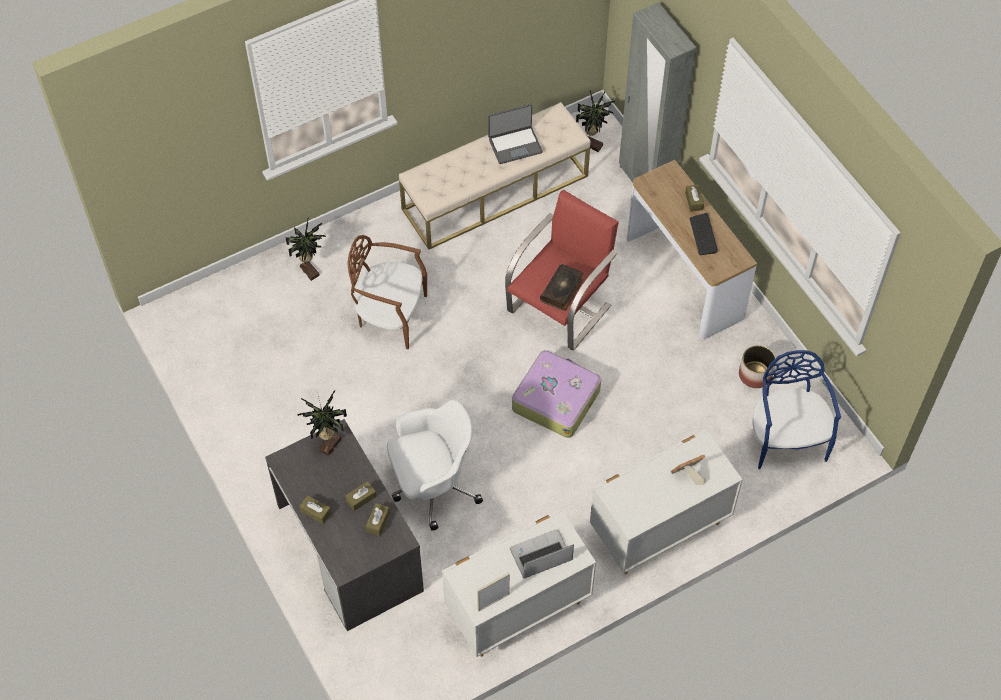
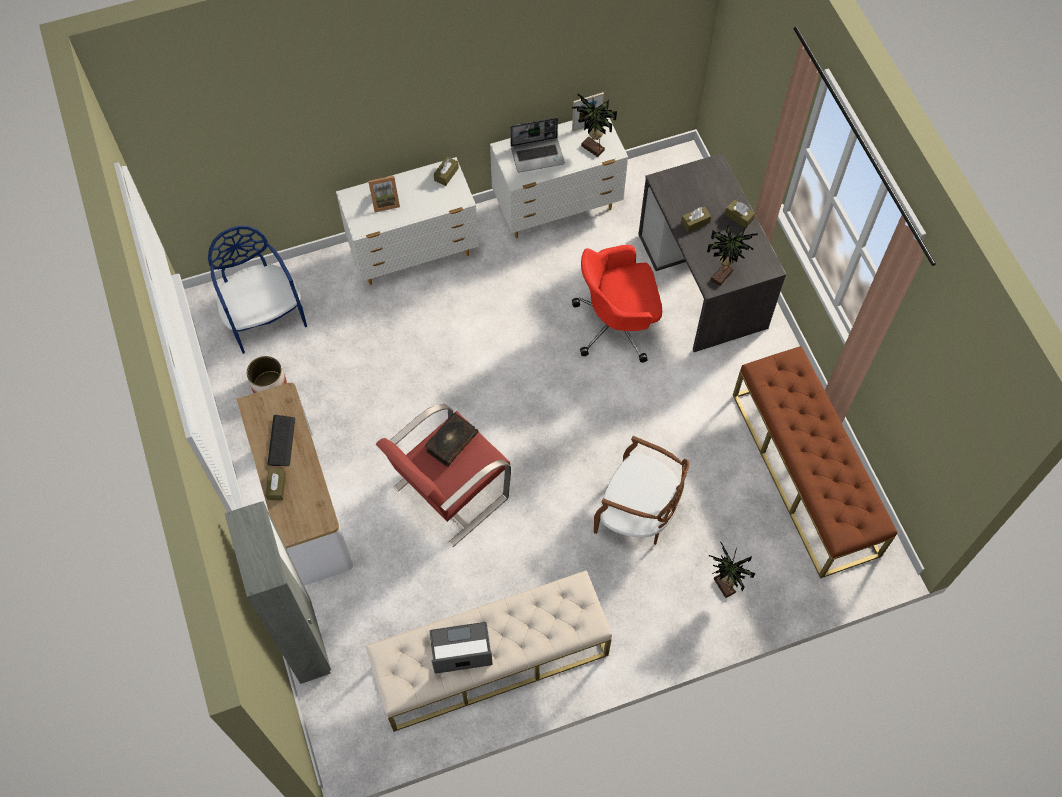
camera: 170 degrees left, 5 degrees up
brown tissue box [366,503,390,536] -> brown tissue box moved to [434,156,459,186]
white office chair [387,399,483,531] -> red office chair [572,245,662,363]
suitcase [512,350,601,438] -> none
potted plant [576,91,615,152] -> potted plant moved to [572,94,617,157]
blue chair [752,350,841,469] -> blue chair turned 150 degrees clockwise [208,226,307,354]
none -> brown bench [733,346,898,578]

